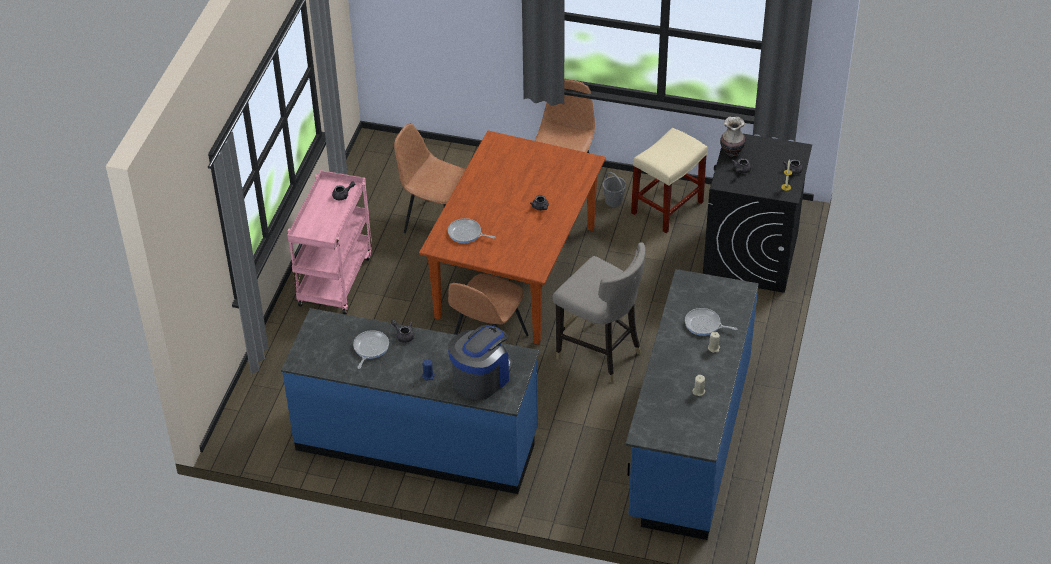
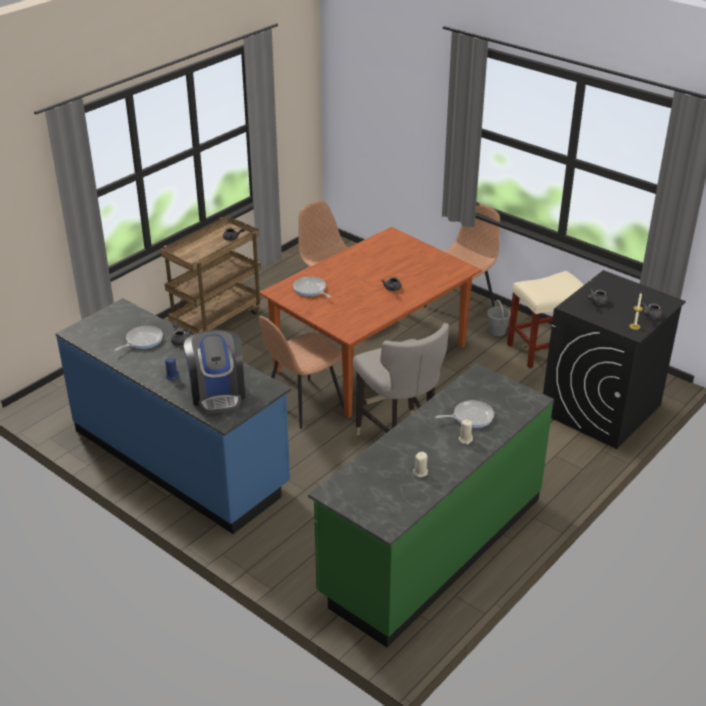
camera: 25 degrees right, 10 degrees down
pink cart [287,170,372,315] -> brown cart [160,216,263,334]
coffee machine [448,325,513,400] -> coffee machine turned 105 degrees clockwise [184,330,245,413]
blue counter [626,269,759,540] -> green counter [308,363,554,647]
frying pan [685,308,738,336] -> frying pan turned 120 degrees clockwise [435,400,494,428]
vase [720,116,746,156] -> none

